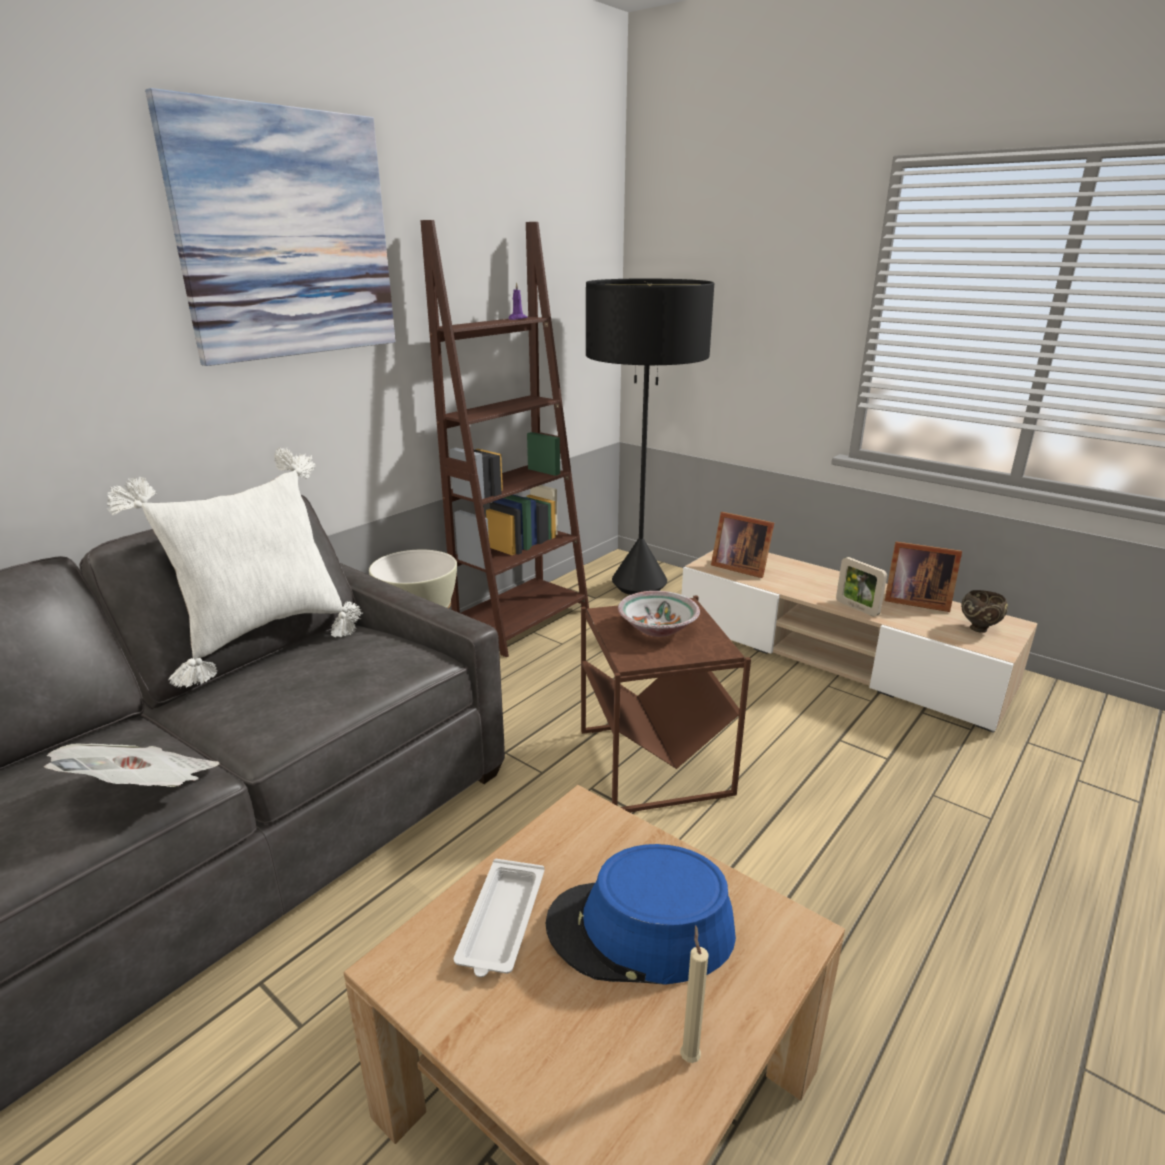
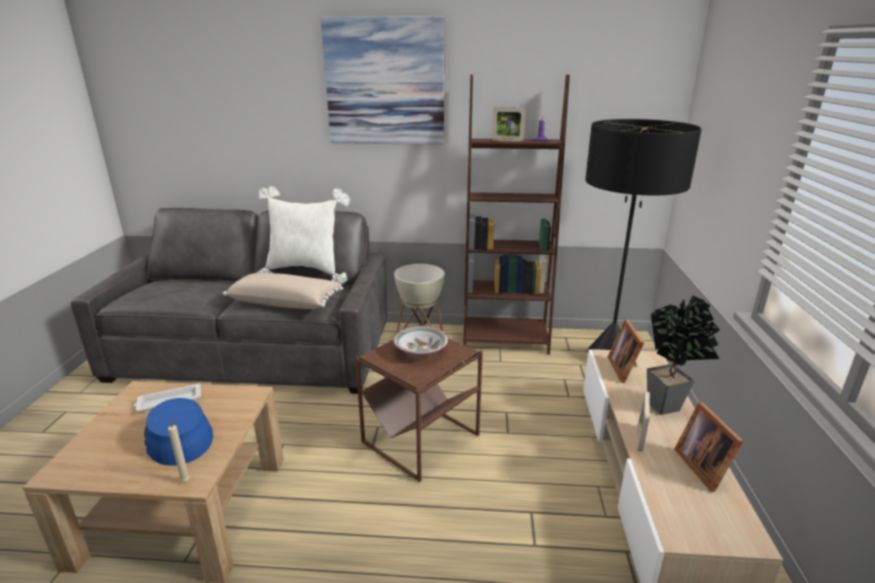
camera: 55 degrees right, 0 degrees up
newspaper [44,744,220,787] -> none
beige candle [680,925,709,1063] -> beige candle moved to [168,418,190,482]
brown bowl [961,590,1008,633] -> none
none -> beige pillow [223,273,343,309]
none -> picture frame [492,107,526,141]
none -> potted plant [647,296,720,415]

